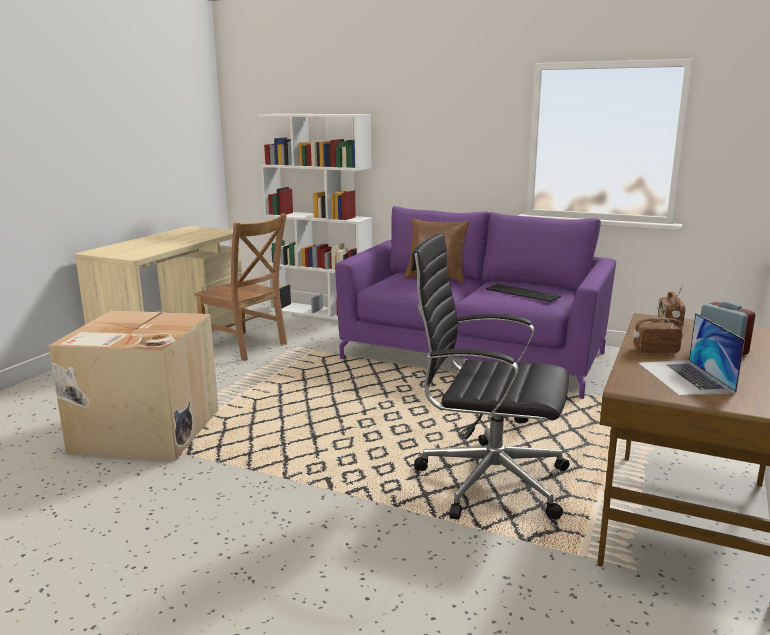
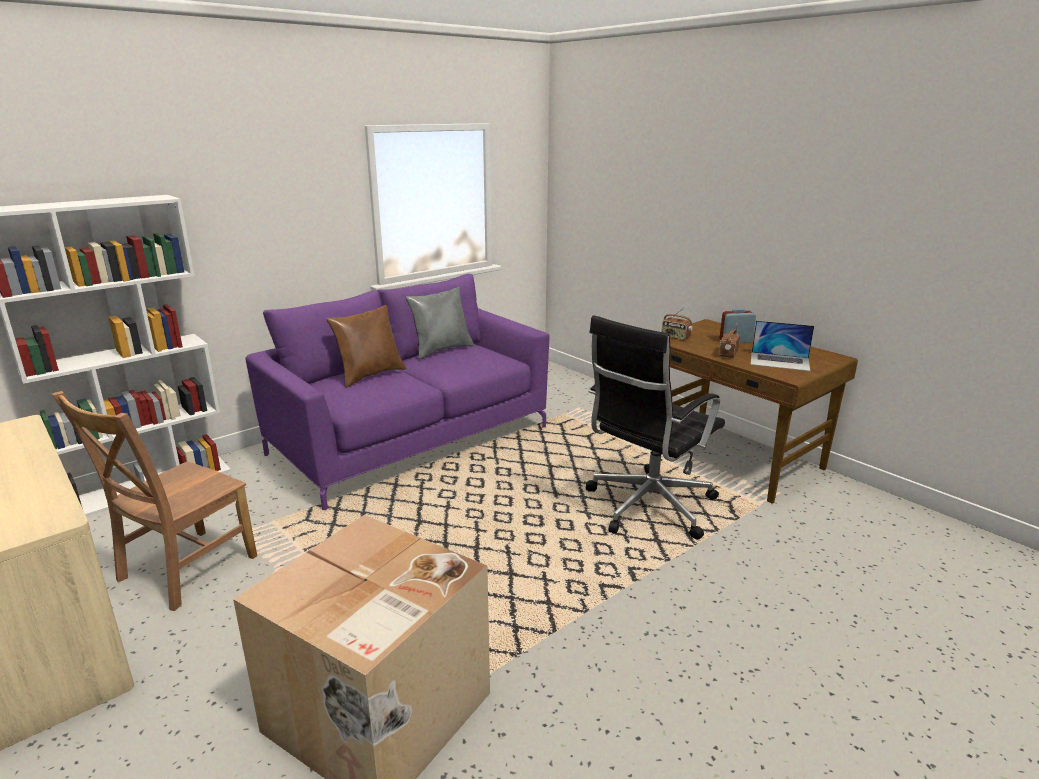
camera: 65 degrees left, 5 degrees up
brown chair [194,214,287,361] -> brown chair turned 150 degrees clockwise [51,391,257,611]
keyboard [486,284,561,302] -> none
none -> grey pillow [405,287,474,359]

